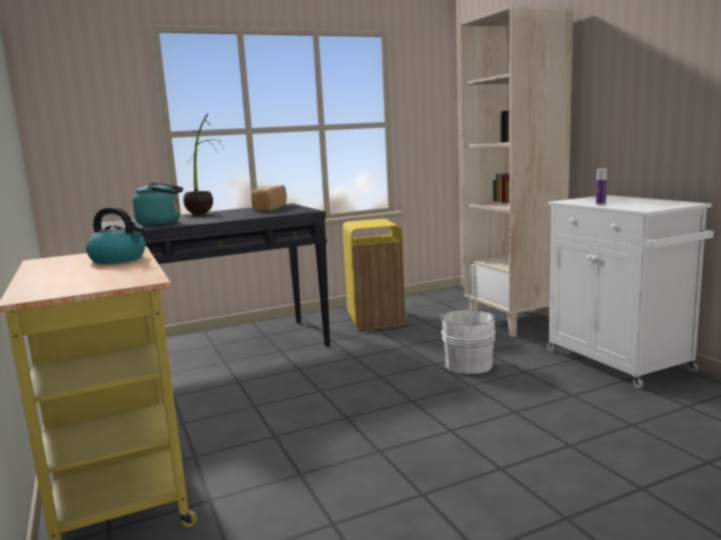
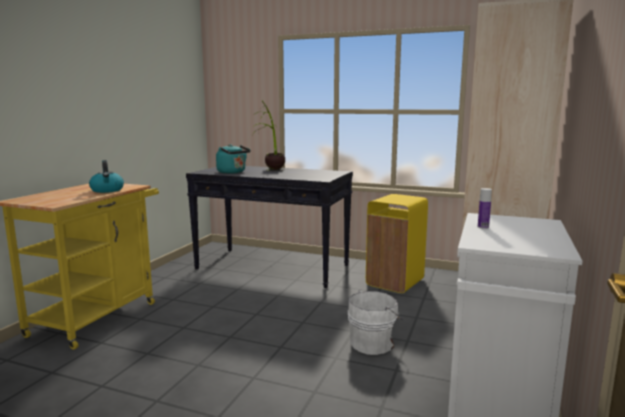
camera: 45 degrees right, 0 degrees up
bread [251,185,287,211] -> none

